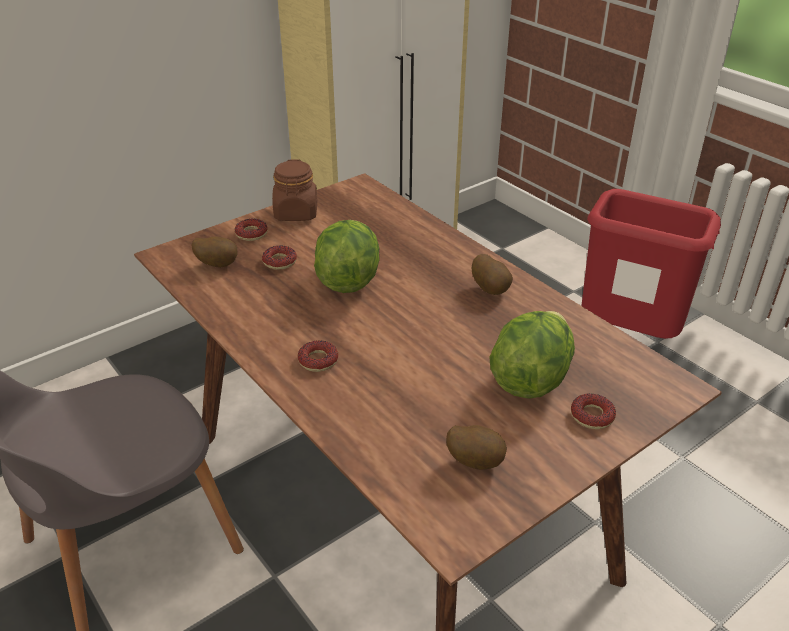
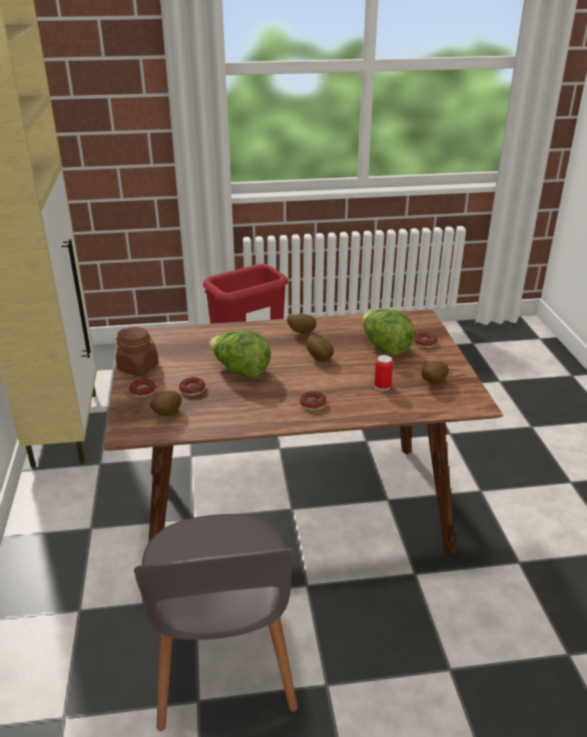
camera: 60 degrees left, 5 degrees down
none -> potato [306,335,334,361]
none -> can [374,355,393,391]

